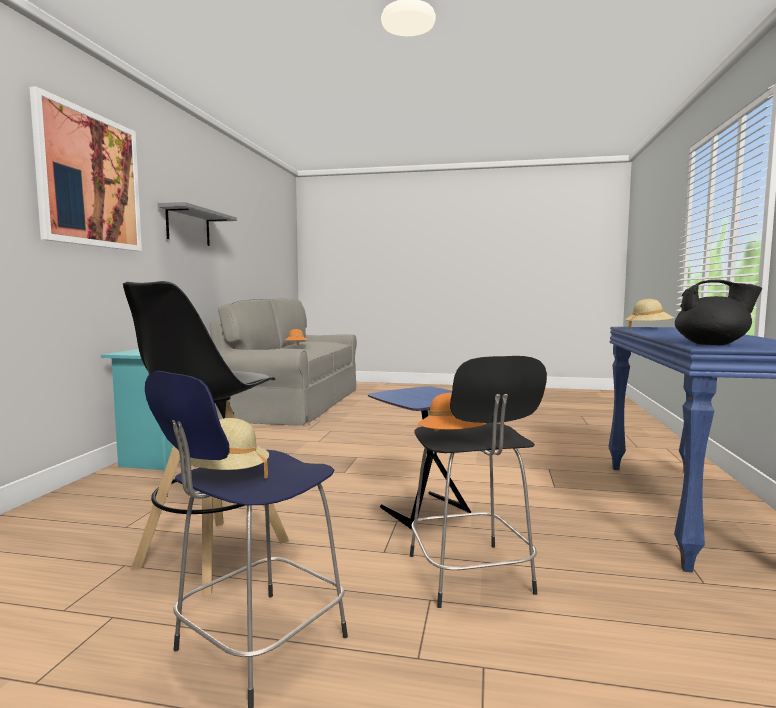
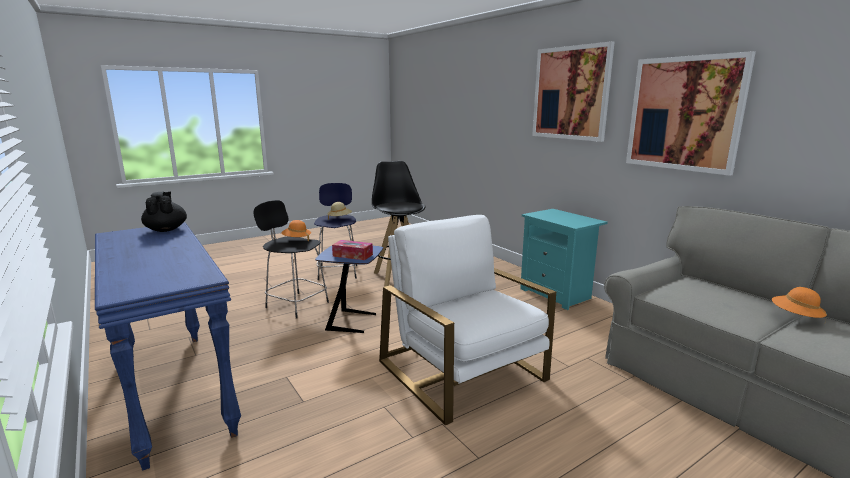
camera: 135 degrees right, 10 degrees up
grey shelf [158,202,237,246] -> picture [626,51,756,176]
beige hat [625,299,674,330] -> none
black teapot [675,280,762,345] -> black teapot turned 90 degrees clockwise [141,192,187,232]
none -> tissue box [332,240,373,260]
none -> white armchair [379,215,556,425]

